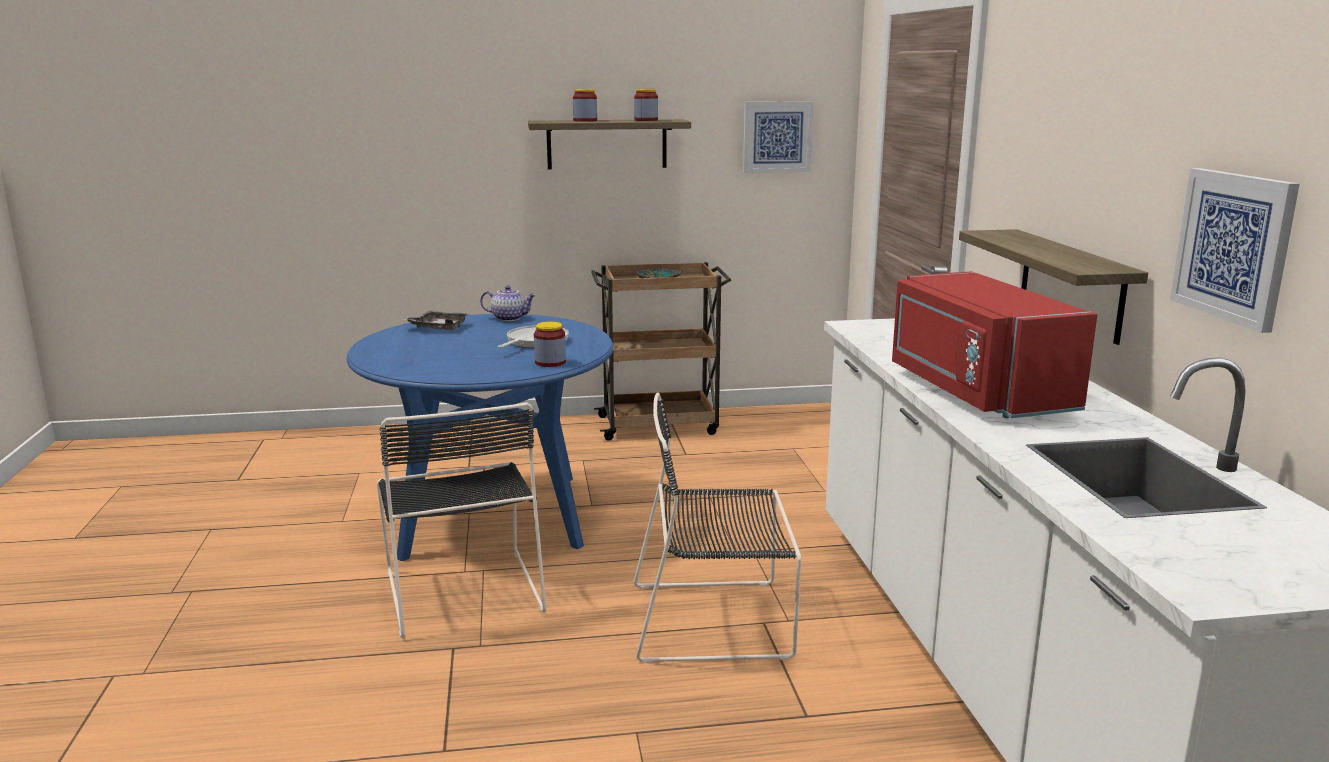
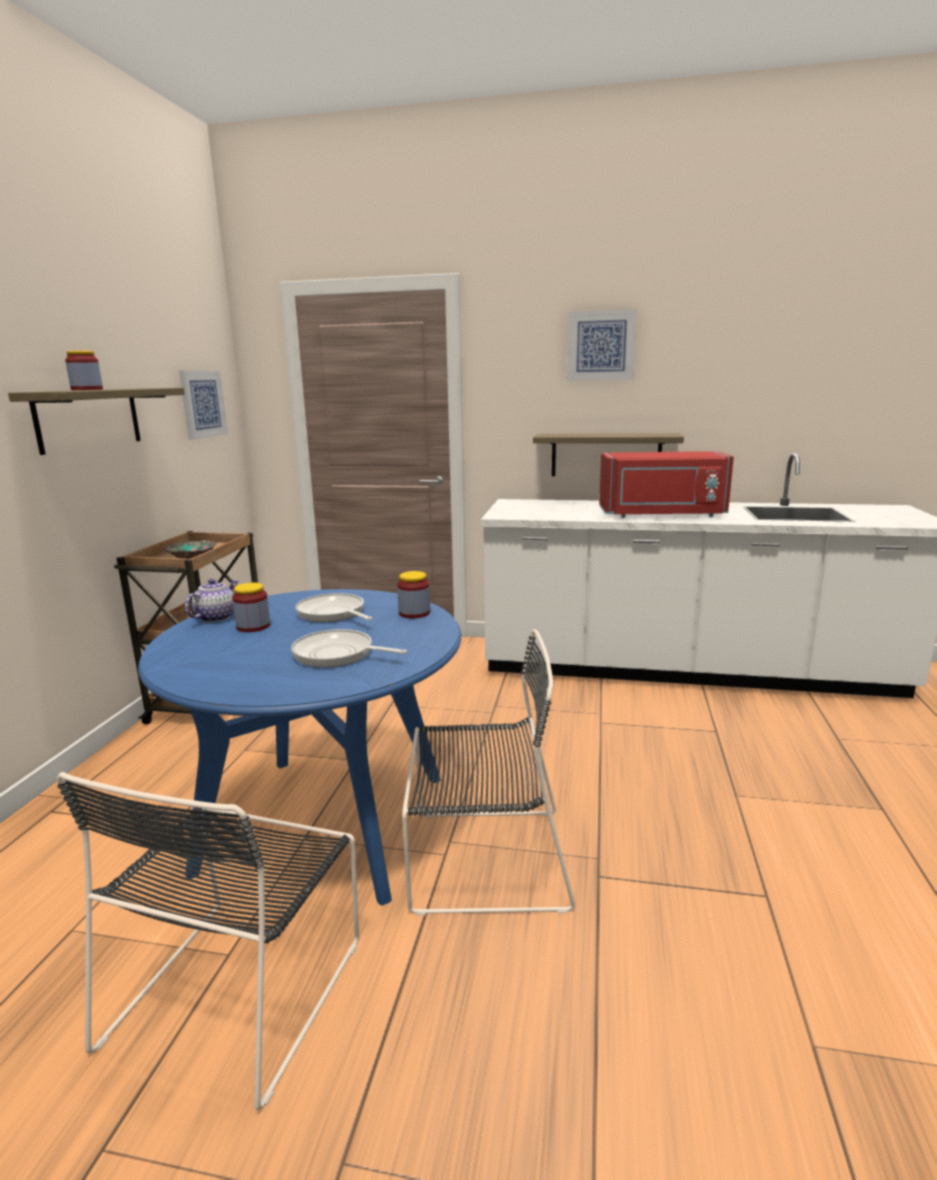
camera: 70 degrees left, 0 degrees up
grey tray [402,311,469,330] -> none
jar [634,89,658,121] -> jar moved to [232,583,270,632]
black chair [634,393,801,663] -> black chair moved to [57,772,359,1110]
picture [1170,168,1300,333] -> picture moved to [567,309,637,381]
none -> frying pan [291,629,407,668]

